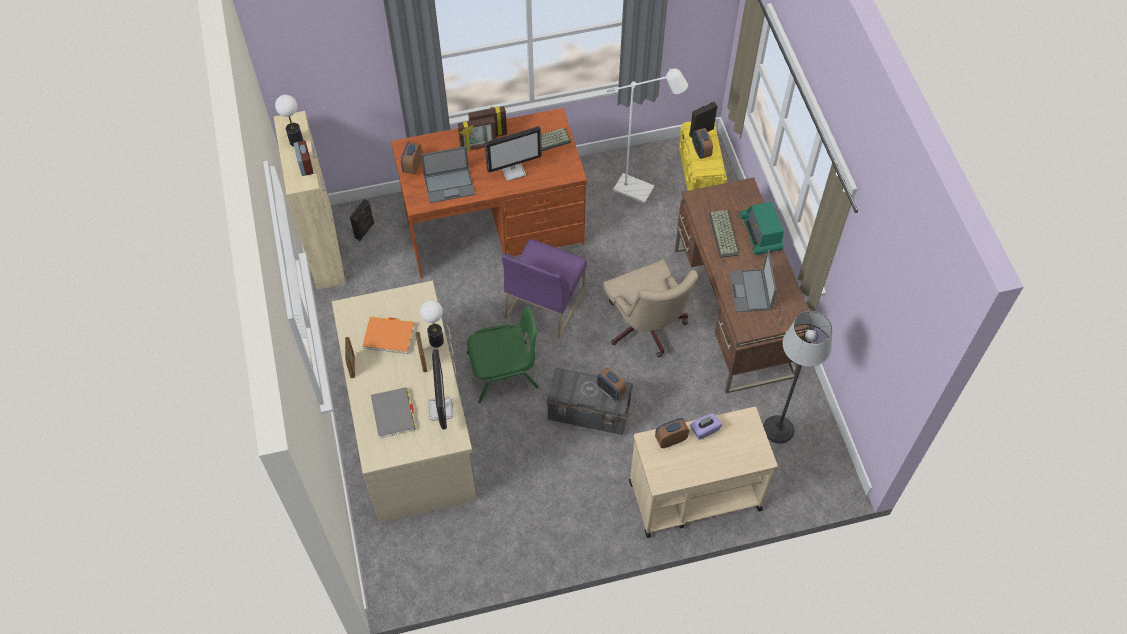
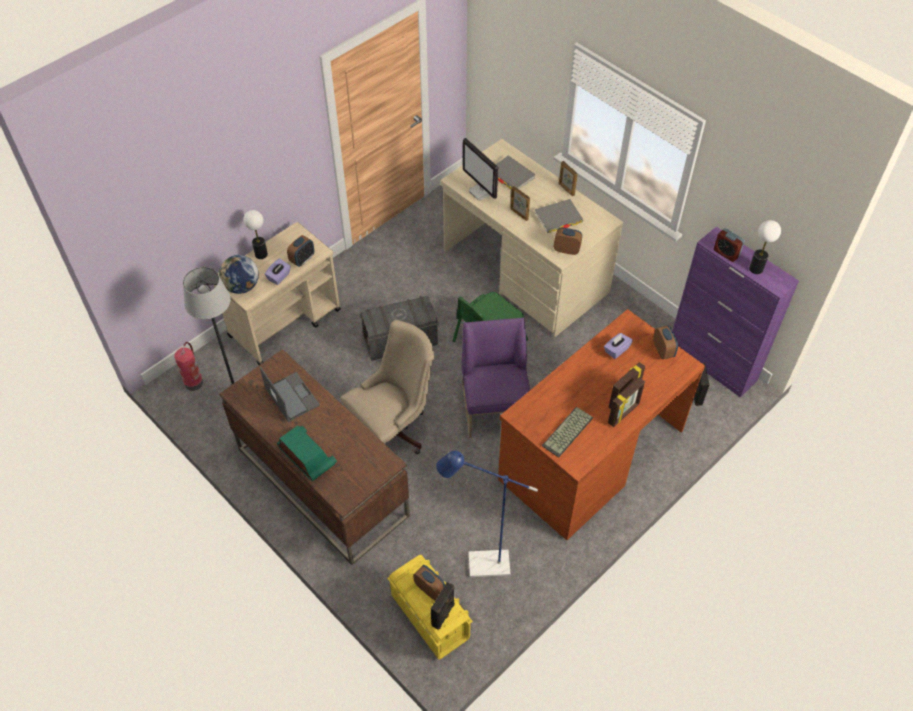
camera: 150 degrees right, 5 degrees down
beige cabinet [274,111,346,290] -> purple cabinet [673,227,799,397]
orange book [362,316,415,354] -> grey book [535,199,583,233]
table lamp [420,300,444,348] -> table lamp moved to [243,210,268,259]
laptop [421,146,475,203] -> purple tissue box [604,333,633,359]
monitor [485,126,542,181] -> none
alarm clock [597,368,626,401] -> alarm clock moved to [554,227,582,255]
beige office chair [603,260,698,358] -> beige office chair turned 105 degrees clockwise [341,320,434,454]
white floor lamp [607,68,688,203] -> blue floor lamp [436,451,538,577]
keyboard [709,210,739,258] -> none
none -> fire extinguisher [174,342,203,391]
none -> globe [219,255,259,294]

